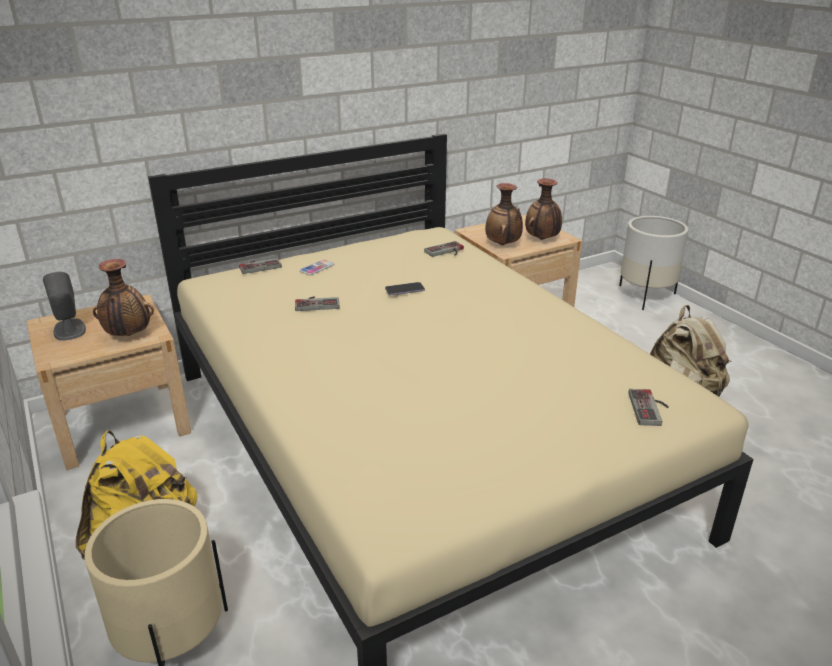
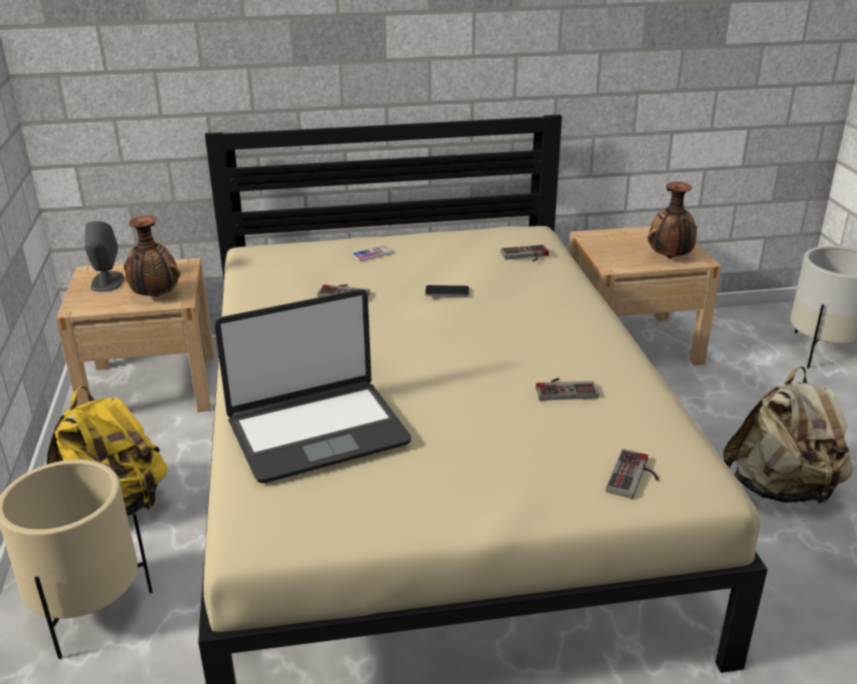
camera: 20 degrees right, 0 degrees up
game controller [239,258,282,274] -> game controller moved to [536,378,599,401]
vase [485,183,523,245] -> none
none -> laptop [215,289,411,483]

